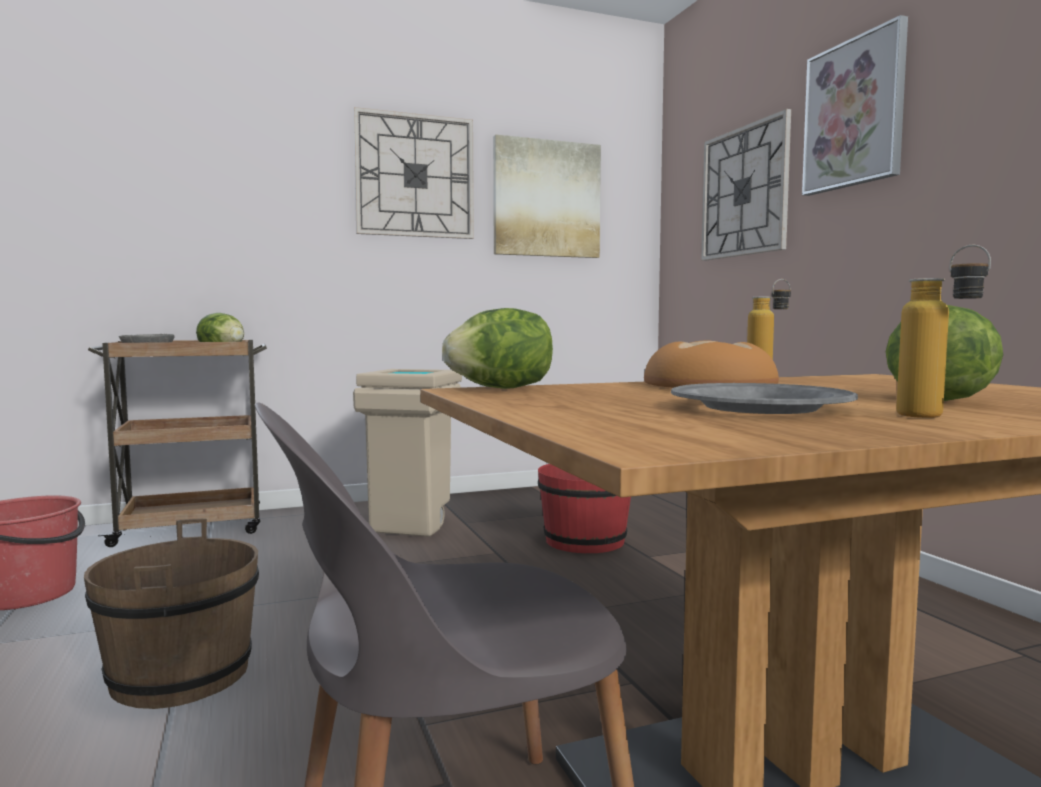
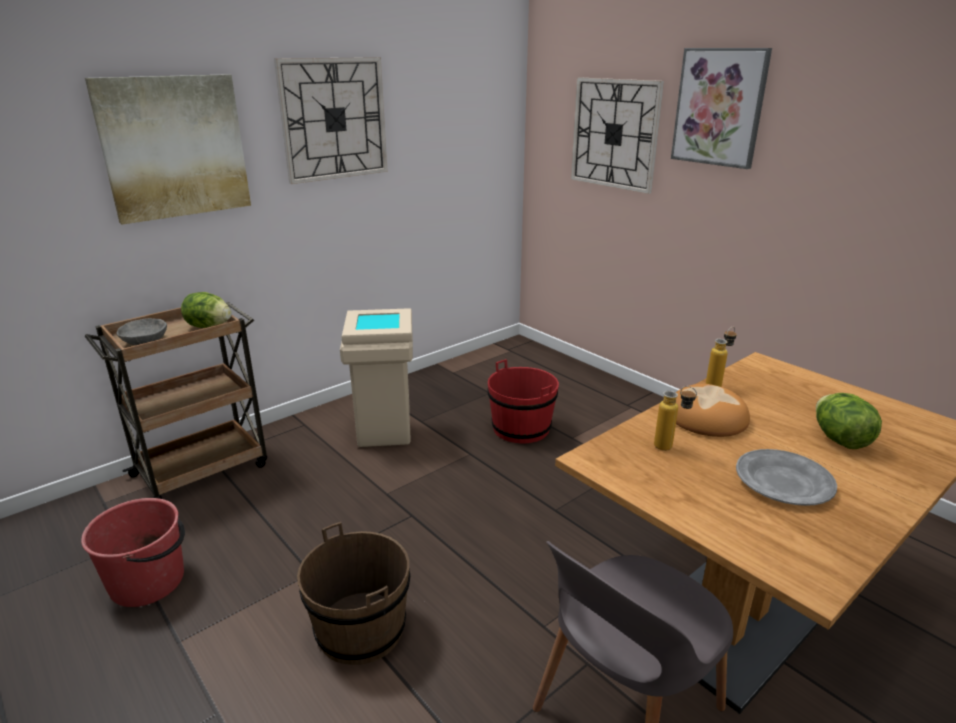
camera: 20 degrees left, 20 degrees up
lettuce [442,308,553,389] -> none
picture [493,135,601,258] -> picture moved to [85,74,251,224]
bottle [896,245,991,418] -> bottle moved to [654,386,697,451]

